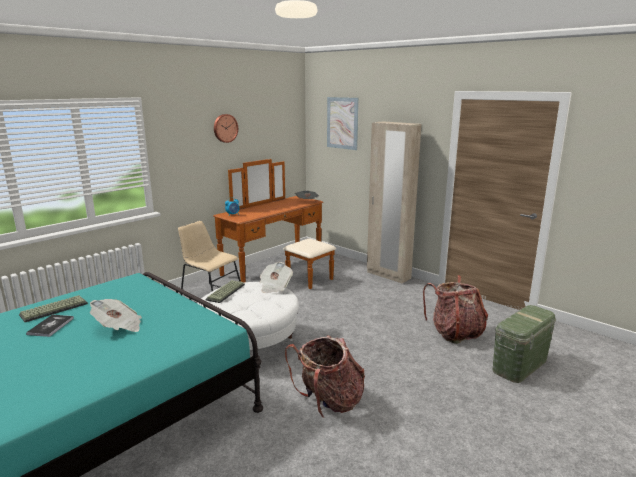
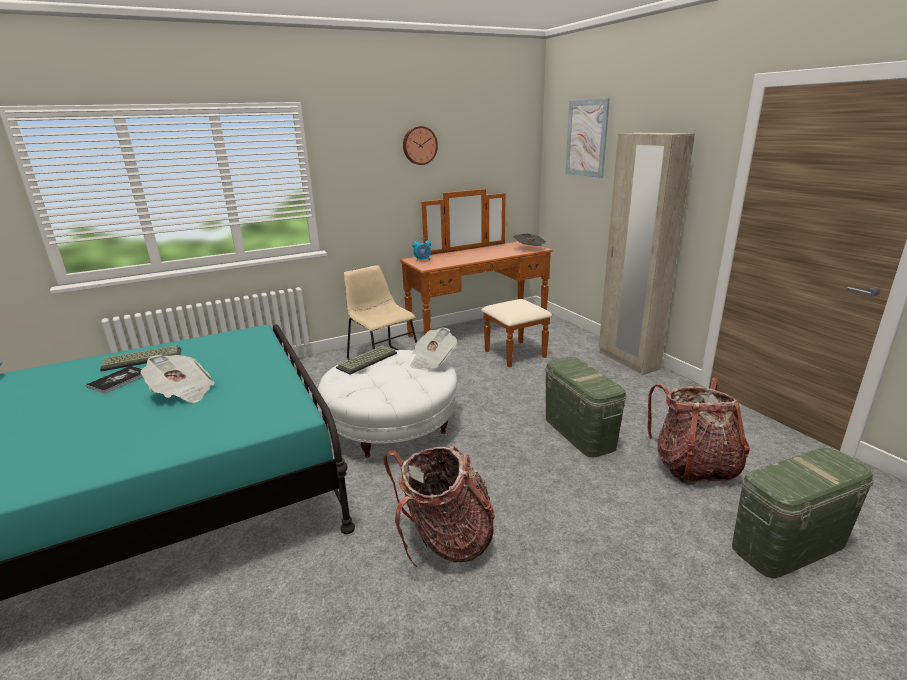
camera: 20 degrees right, 5 degrees up
none -> green storage box [545,356,627,458]

